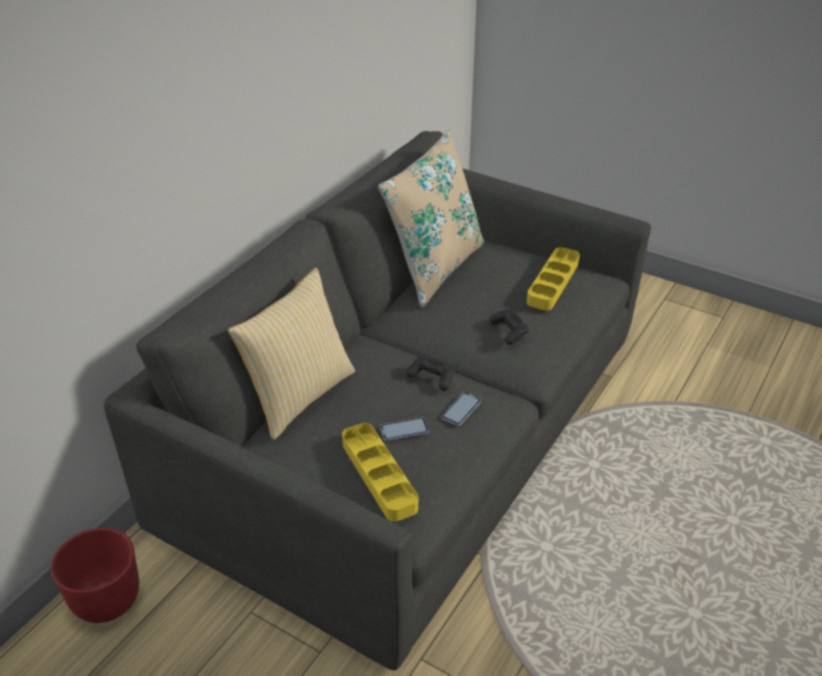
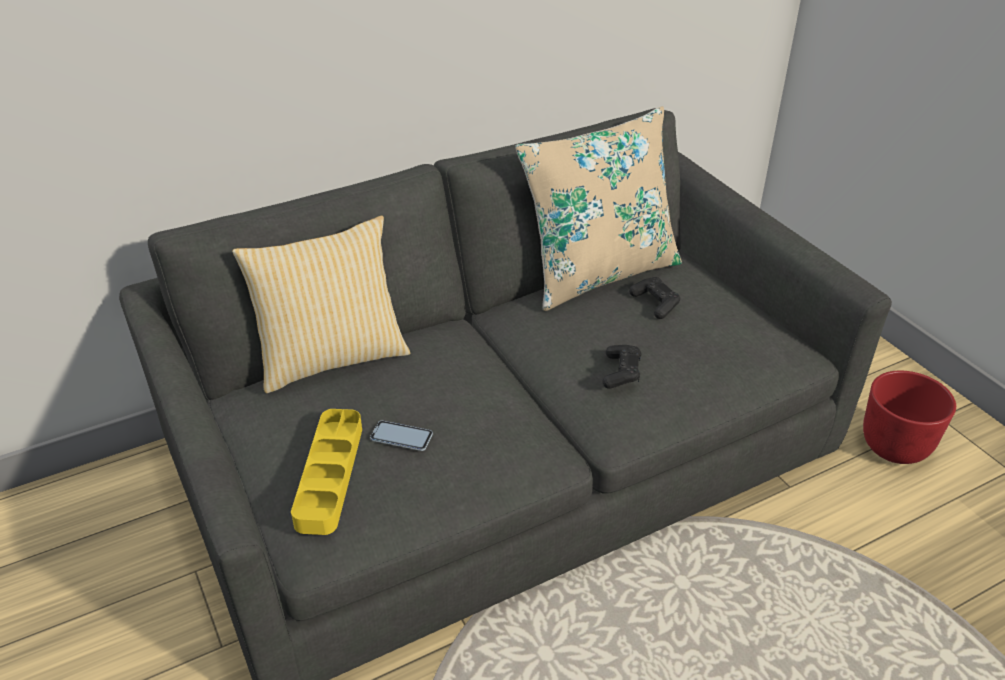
camera: 30 degrees right, 0 degrees up
red planter [51,528,139,623] -> red planter moved to [863,370,956,464]
black game controller [406,355,454,391] -> black game controller moved to [629,277,680,319]
phone [441,392,481,426] -> none
yellow tray [527,247,580,311] -> none

